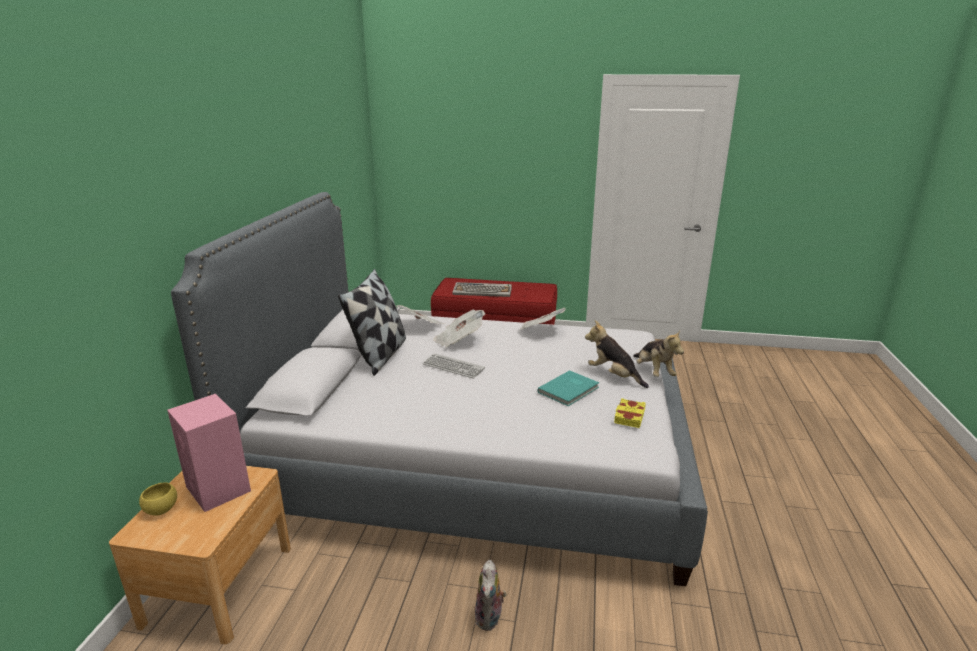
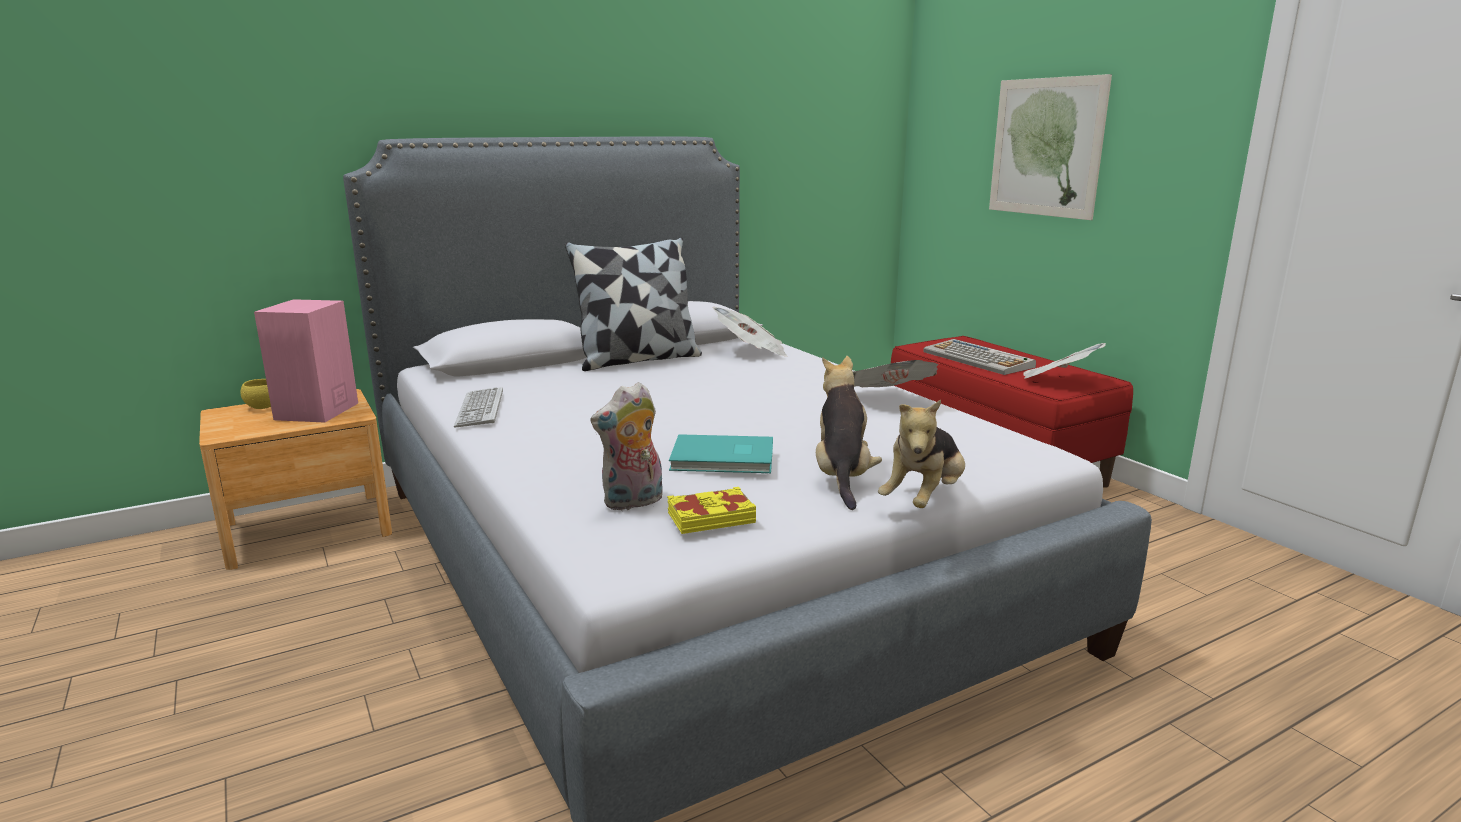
camera: 50 degrees right, 5 degrees down
keyboard [422,353,485,379] -> keyboard moved to [454,387,503,428]
newspaper [433,310,485,347] -> newspaper moved to [1023,343,1106,379]
plush toy [475,560,507,631] -> plush toy moved to [590,382,663,510]
none -> picture [989,74,1112,220]

